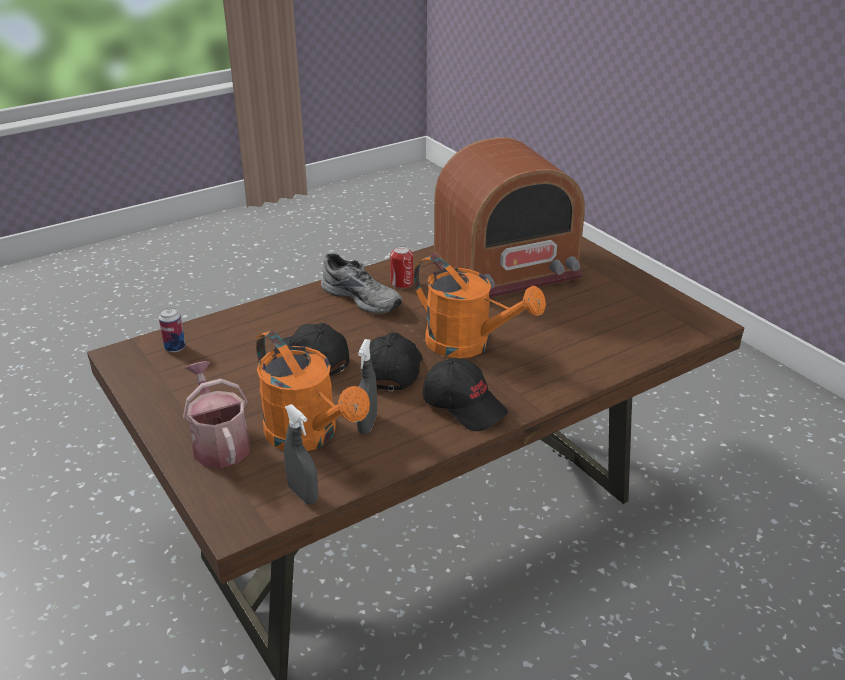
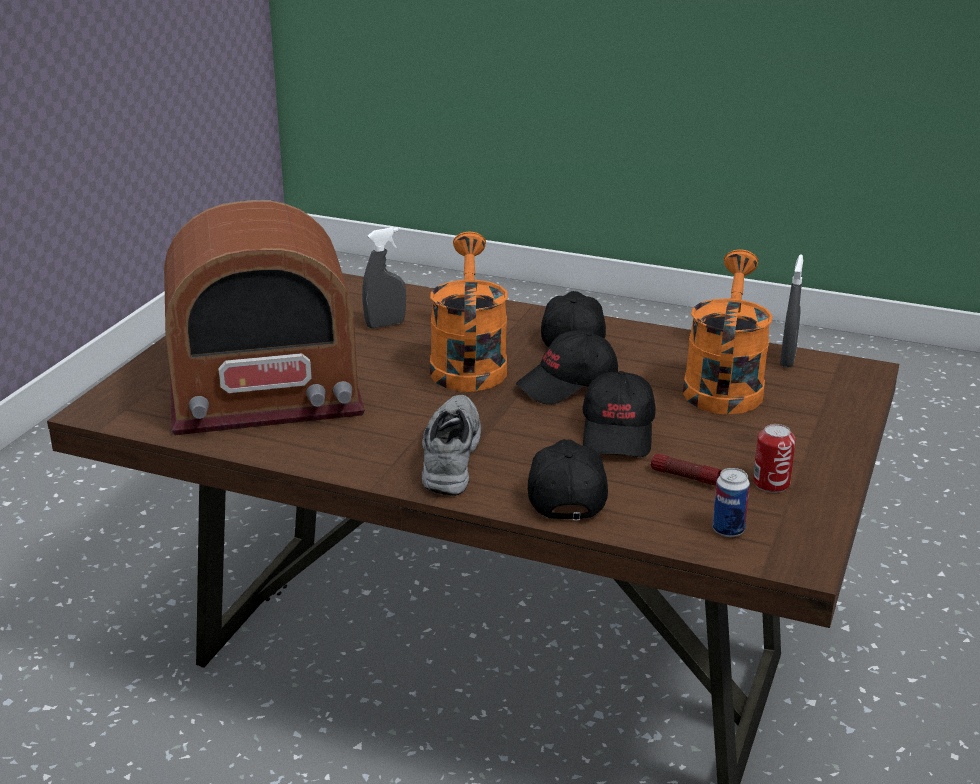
camera: 125 degrees left, 5 degrees down
watering can [183,361,250,468] -> none
grey spray bottle [357,339,377,434] -> grey spray bottle moved to [362,227,406,328]
can [390,246,413,289] -> can moved to [753,424,796,493]
radio [430,137,585,298] -> radio turned 135 degrees clockwise [164,200,365,435]
none -> black cap [528,439,608,521]
none -> flashlight [651,453,722,486]

